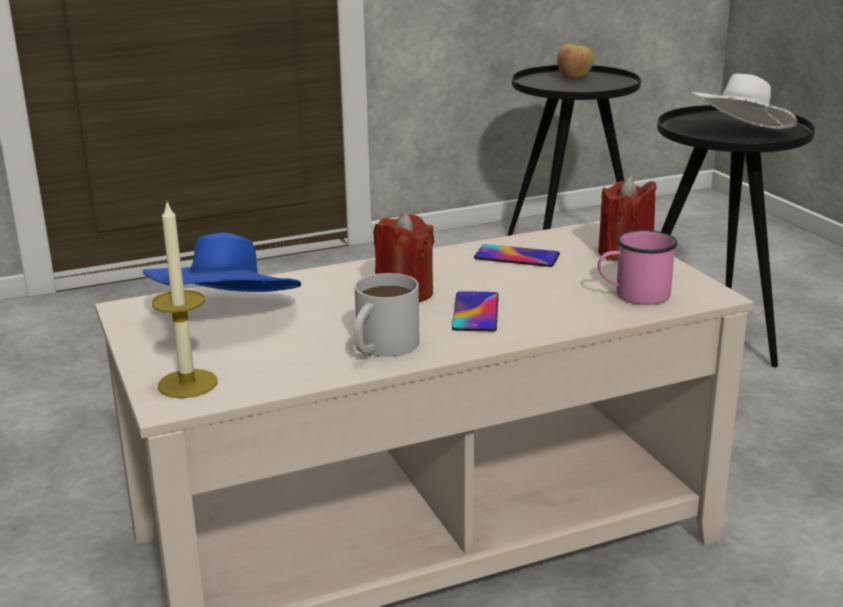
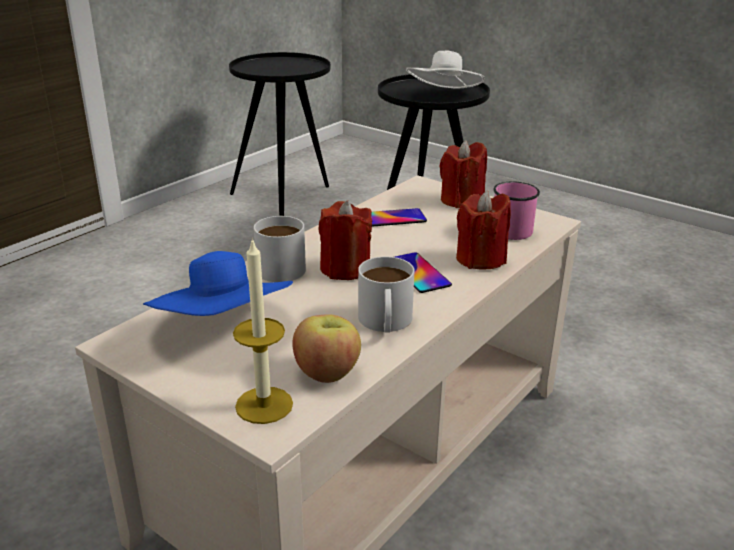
camera: 30 degrees left, 5 degrees up
apple [557,44,594,79] -> apple moved to [292,314,361,383]
none -> white mug [254,216,306,282]
none -> red candle [456,190,511,269]

